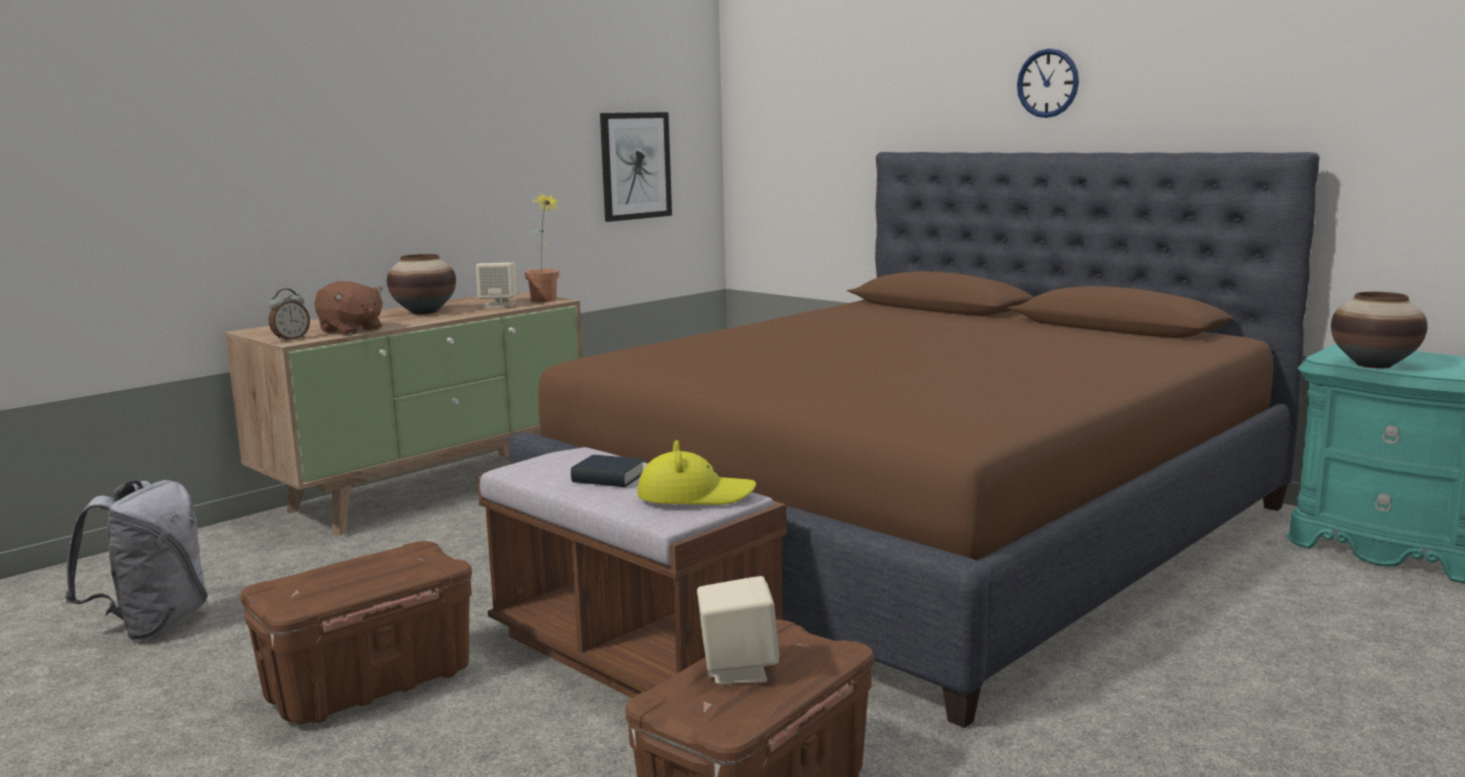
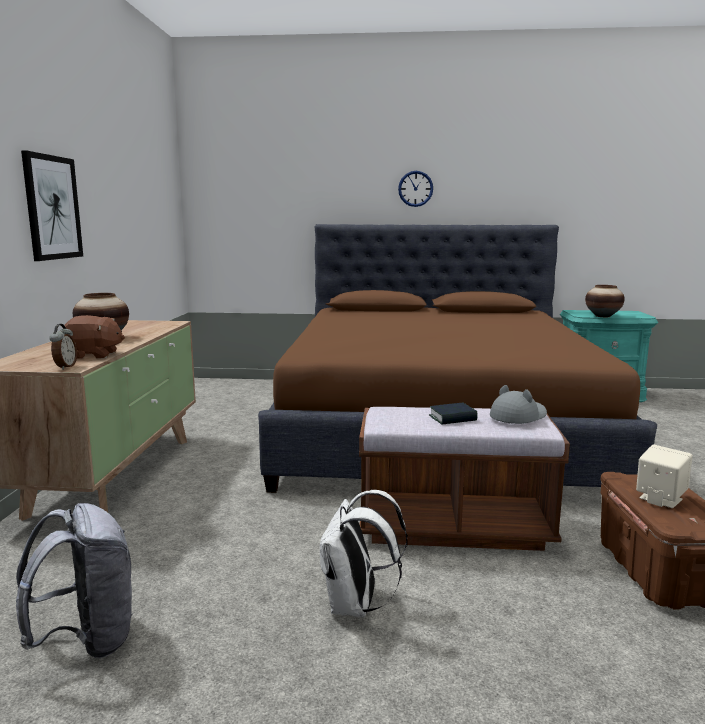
camera: 40 degrees left, 0 degrees up
brown storage box [240,541,472,724] -> white backpack [320,490,408,618]
beige speaker [476,262,517,308] -> none
potted plant [525,192,561,302] -> none
picture [600,112,672,222] -> picture moved to [21,150,83,261]
yellow hat [637,440,756,505] -> grey hat [490,385,547,424]

